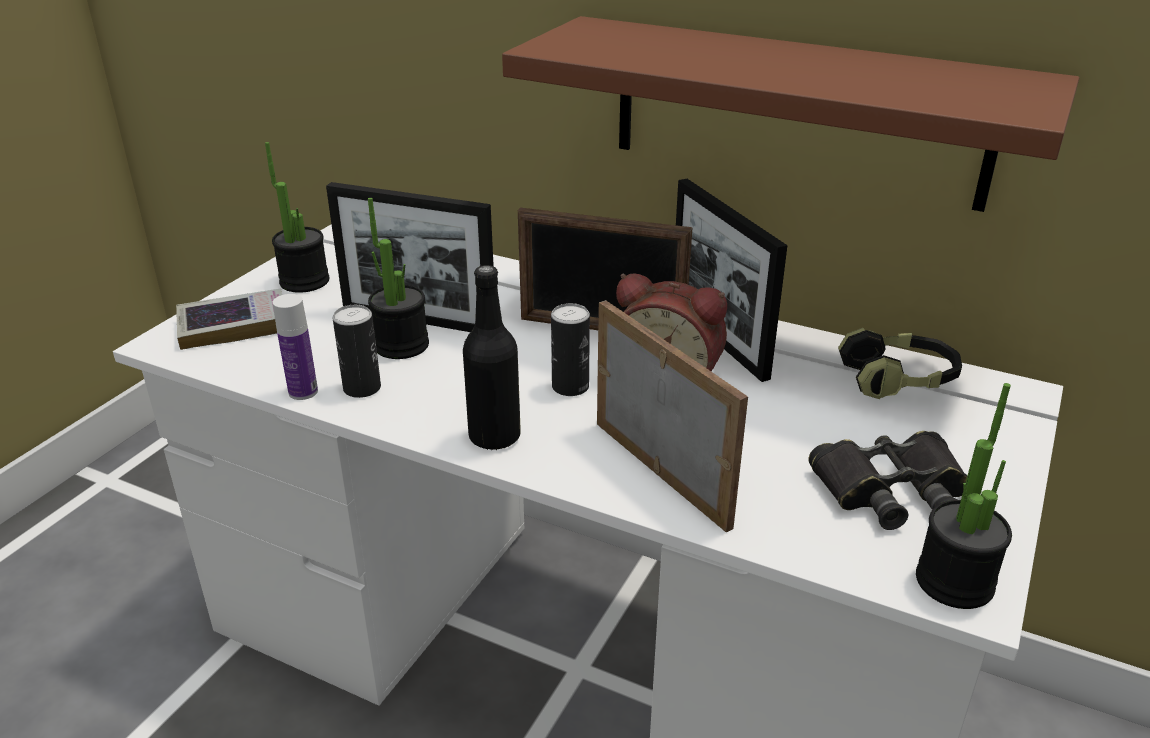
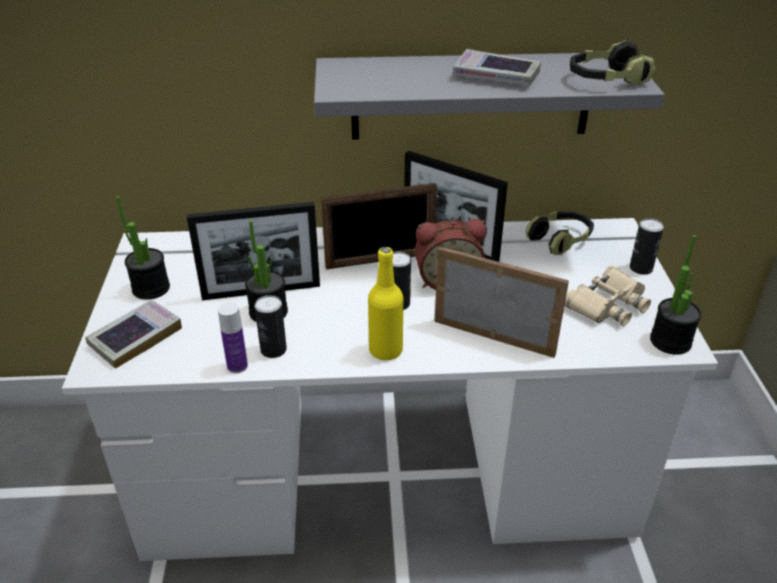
camera: 30 degrees left, 5 degrees up
black bottle [463,265,521,450] -> yellow bottle [368,247,403,360]
brown shelf [502,16,1079,212] -> grey shelf [314,53,665,140]
black binoculars [808,431,967,530] -> beige binoculars [565,265,651,327]
none -> book [453,49,541,86]
none -> headphones [570,40,656,86]
none -> can [630,218,664,275]

